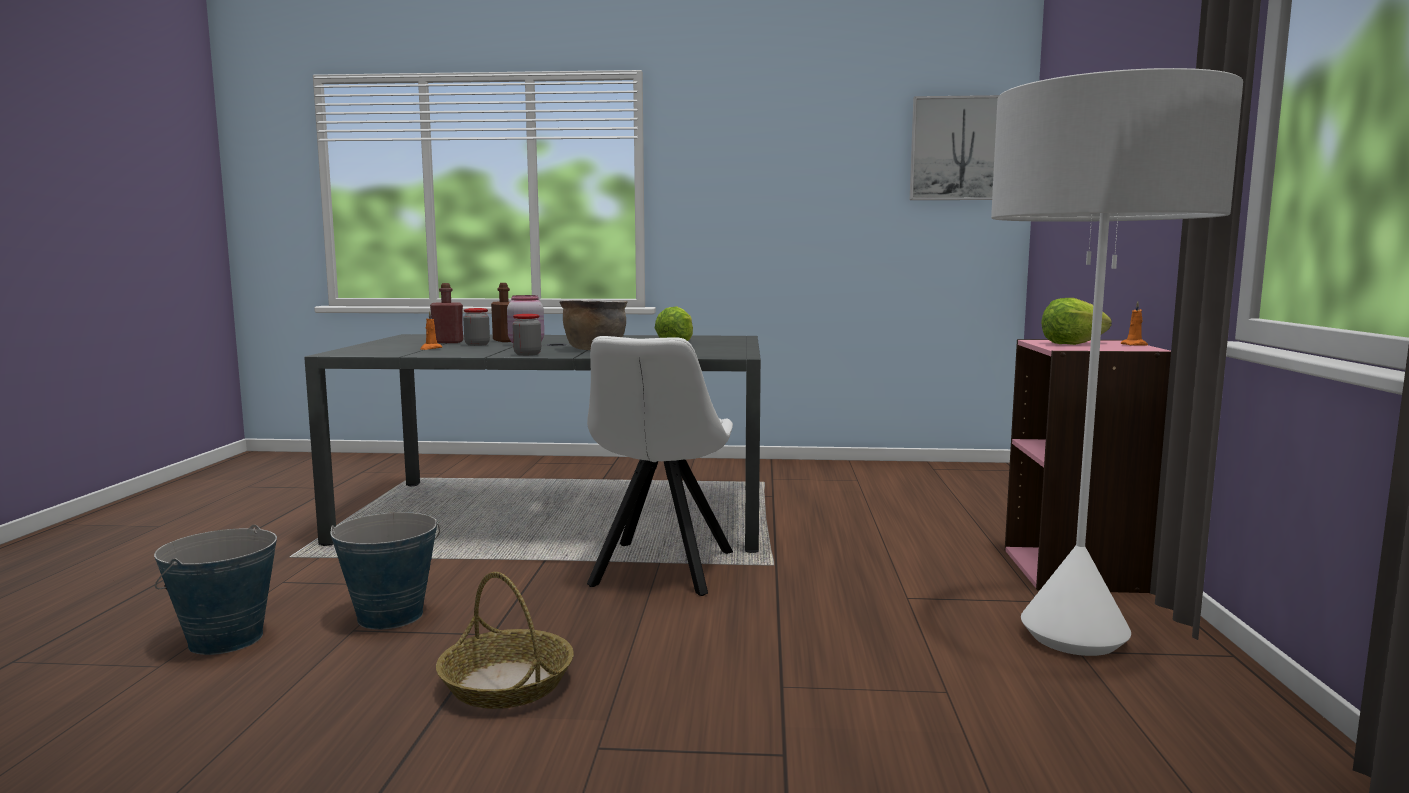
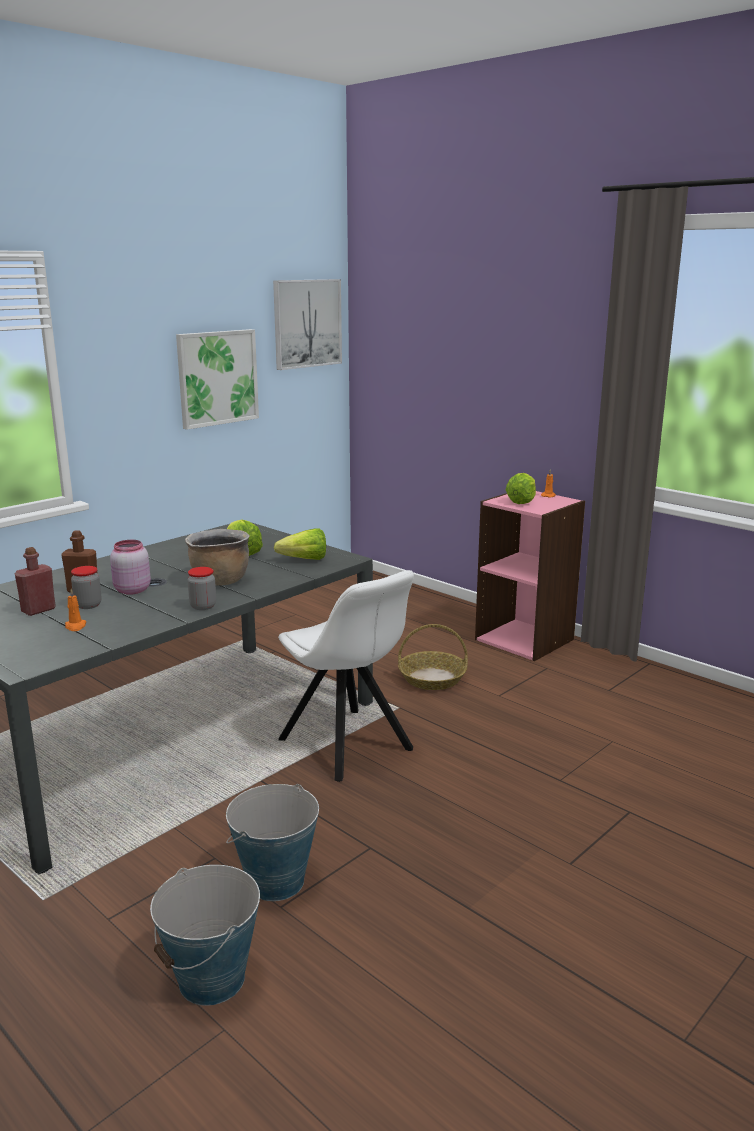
camera: 50 degrees left, 10 degrees up
basket [436,572,574,709] -> basket moved to [398,624,468,690]
white floor lamp [991,68,1243,656] -> none
none -> picture [176,329,259,430]
none -> lettuce [274,528,326,560]

